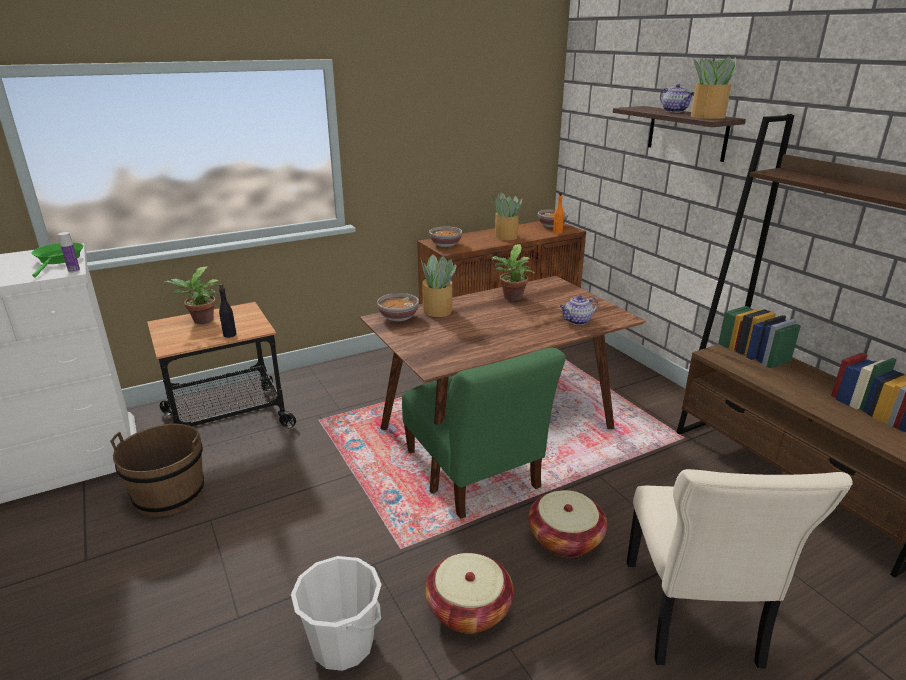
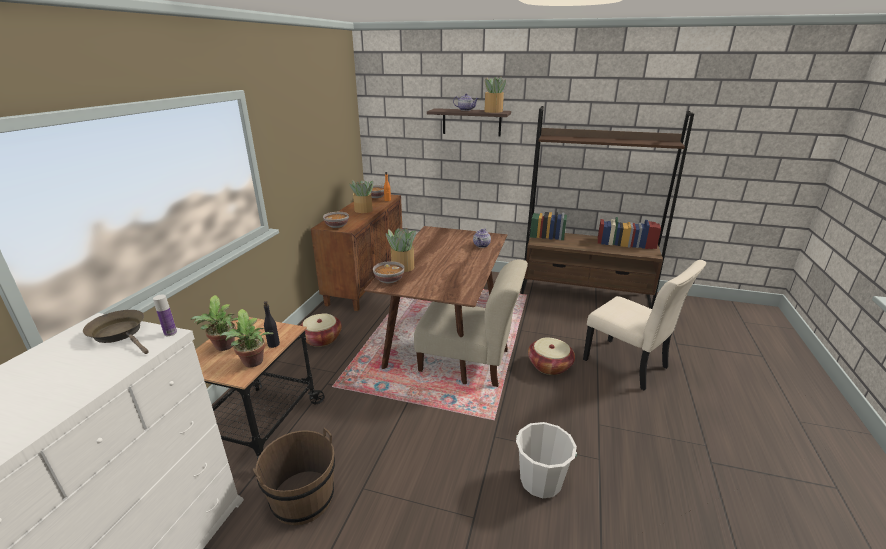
camera: 45 degrees left, 0 degrees up
green frying pan [31,243,84,277] -> brown frying pan [83,310,149,354]
green chair [402,348,566,519] -> beige chair [414,259,528,387]
basket [425,553,514,634] -> basket moved to [300,313,342,347]
potted plant [491,244,535,301] -> potted plant moved to [220,309,274,368]

